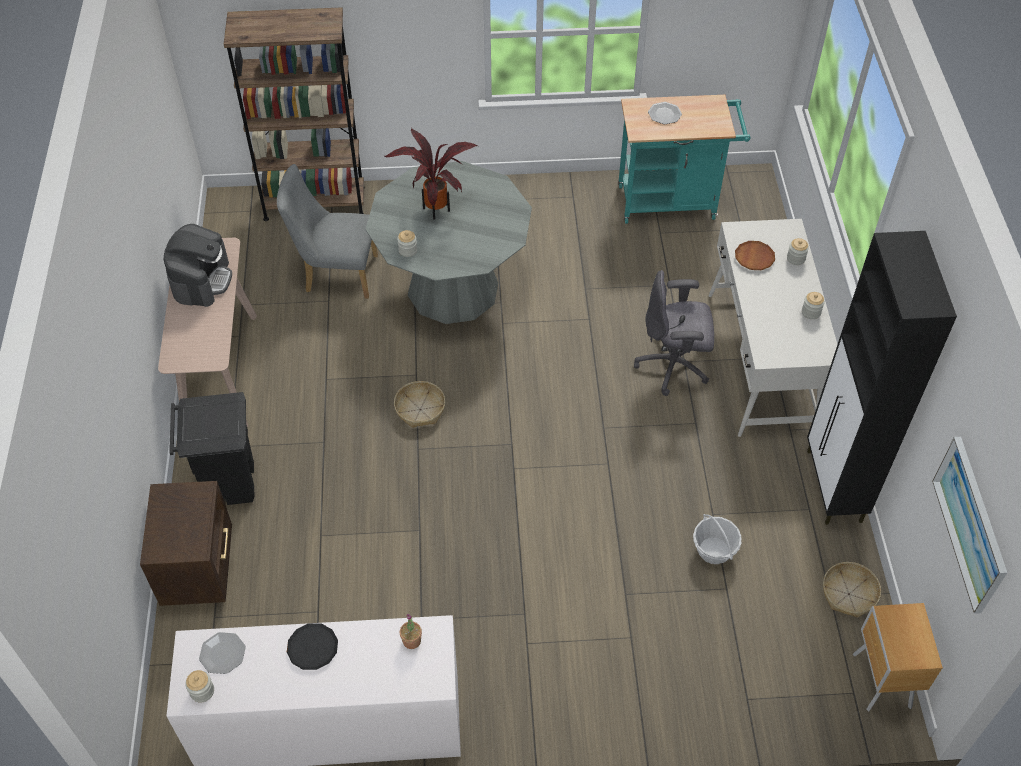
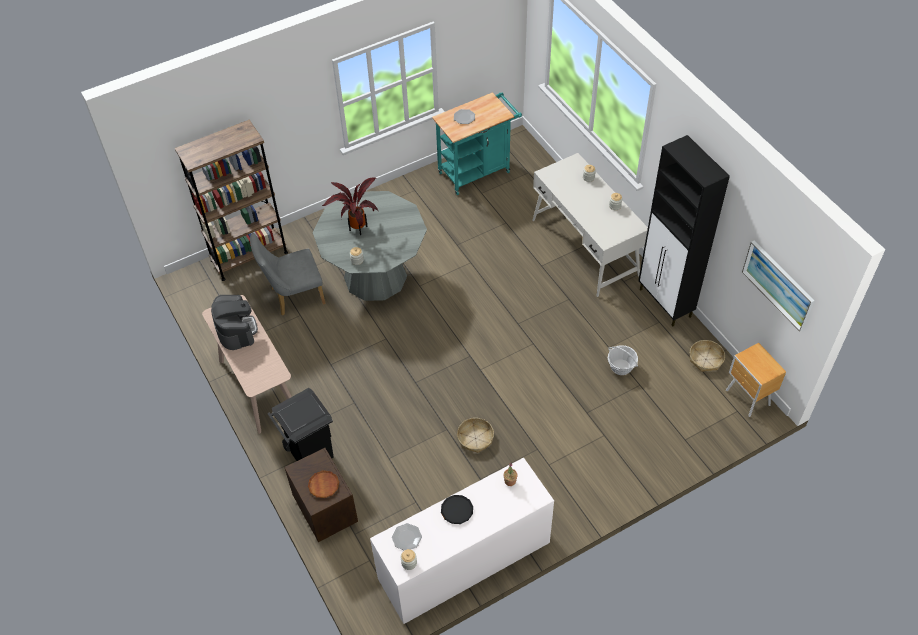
camera: 25 degrees left, 0 degrees up
basket [394,381,445,428] -> basket moved to [457,418,494,453]
grey office chair [634,270,714,396] -> none
brown plate [735,241,775,270] -> brown plate moved to [308,470,339,498]

